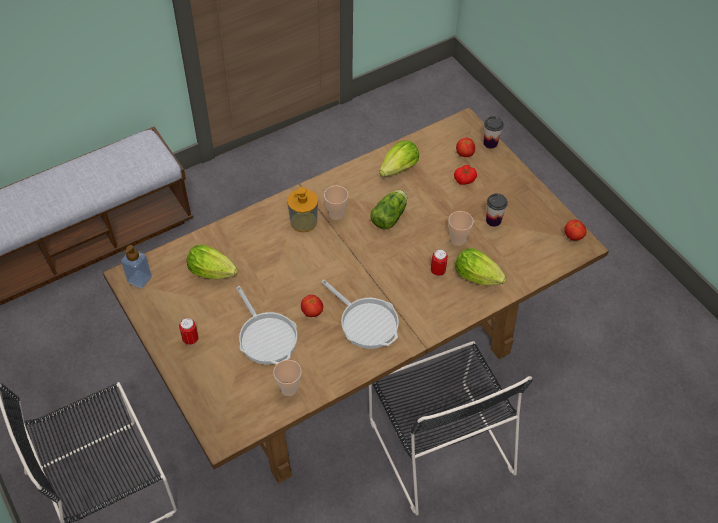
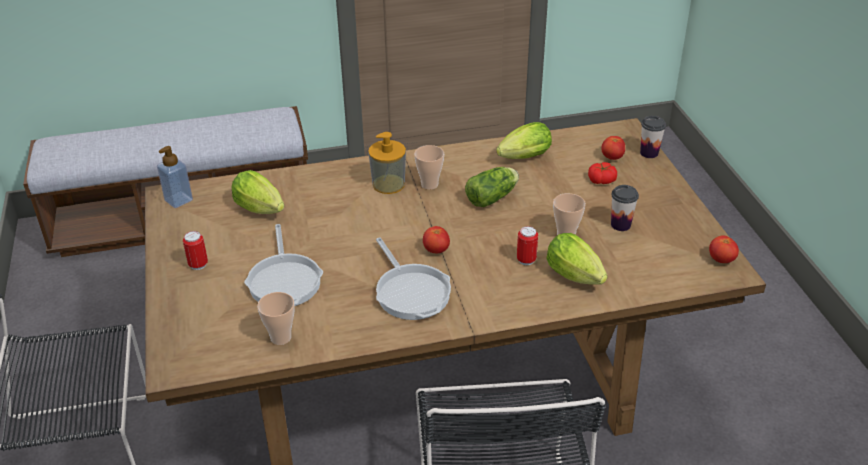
camera: 20 degrees right, 15 degrees down
tomato [301,295,323,317] -> tomato moved to [423,226,450,253]

